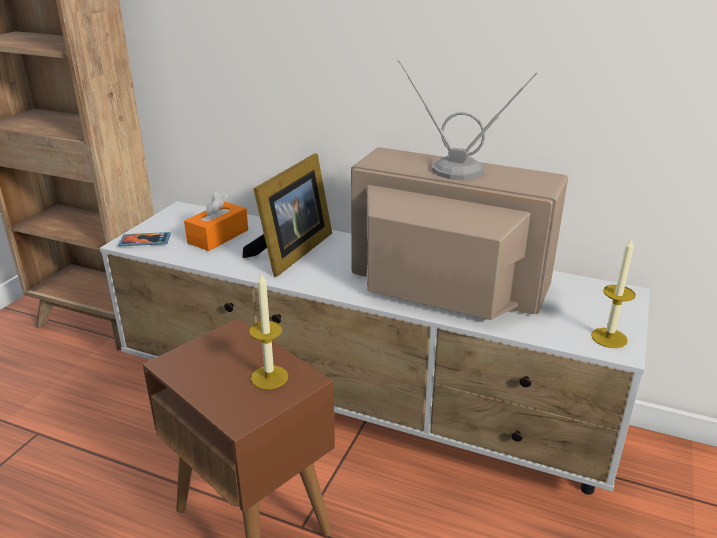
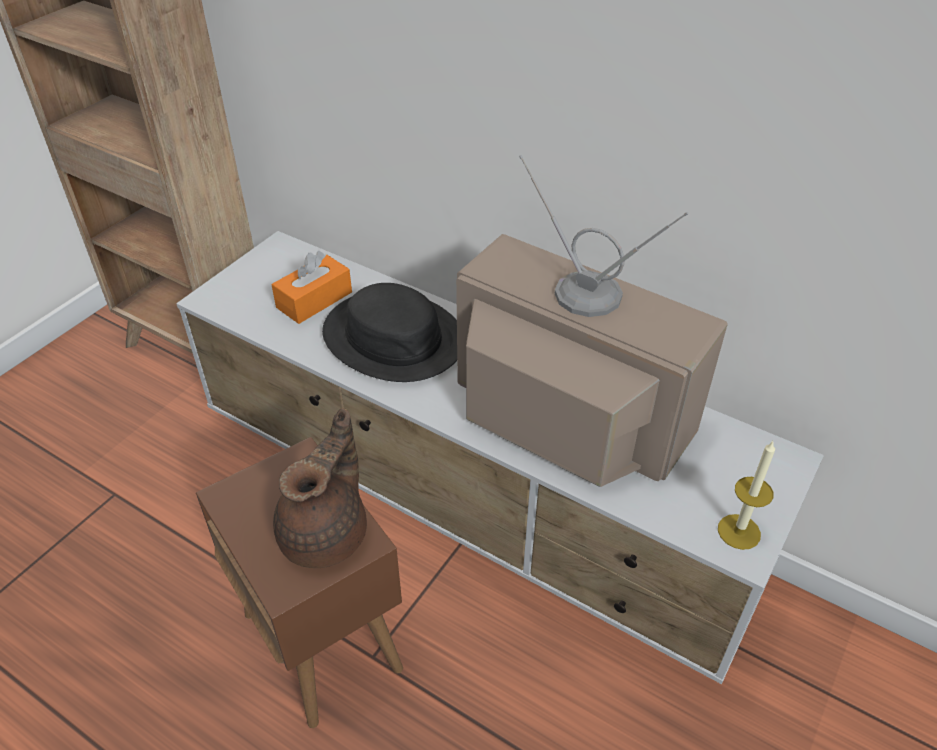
camera: 10 degrees right, 15 degrees up
phone [118,232,171,246] -> none
picture frame [243,154,332,277] -> black hat [322,283,457,382]
candle [249,272,288,389] -> brown teapot [273,408,367,568]

